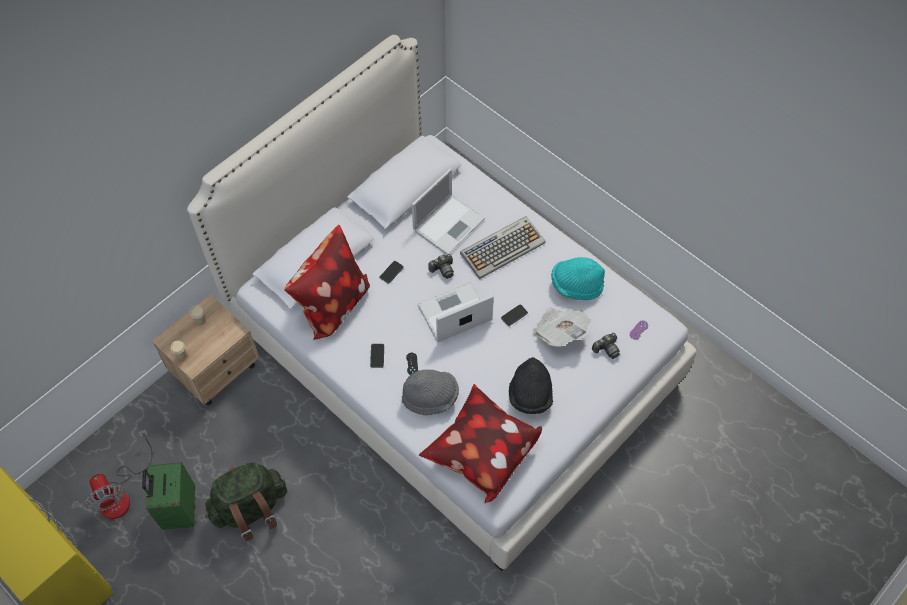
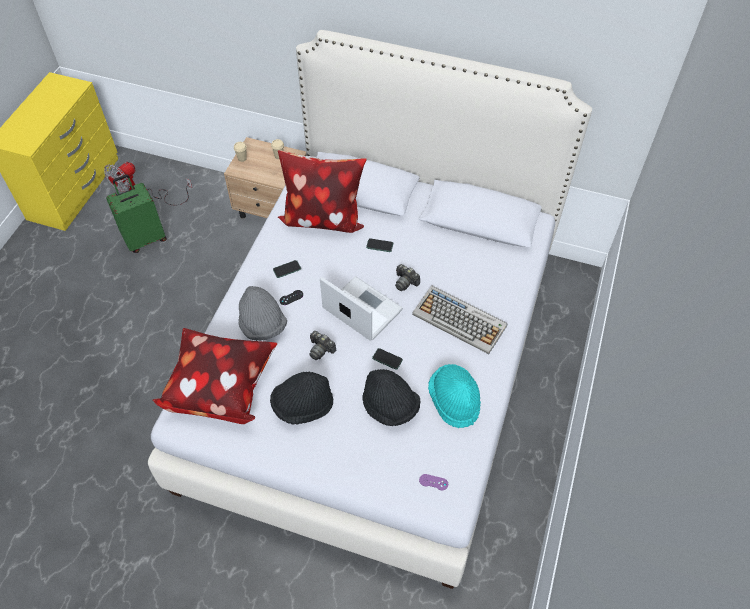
camera: 65 degrees right, 5 degrees down
green backpack [205,462,287,541] -> none
laptop [412,168,485,255] -> none
newspaper [533,308,591,346] -> black hat [362,369,421,426]
camera [592,333,620,359] -> camera moved to [309,331,336,360]

